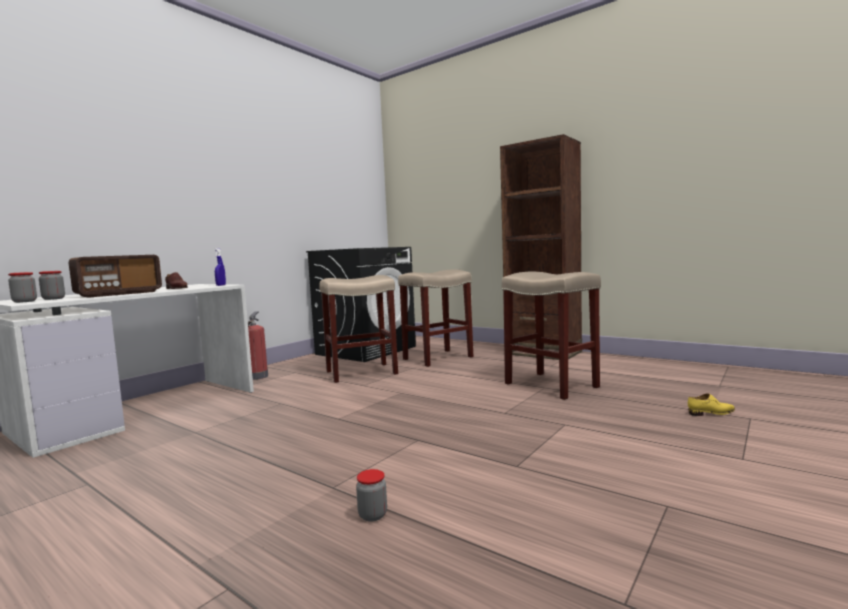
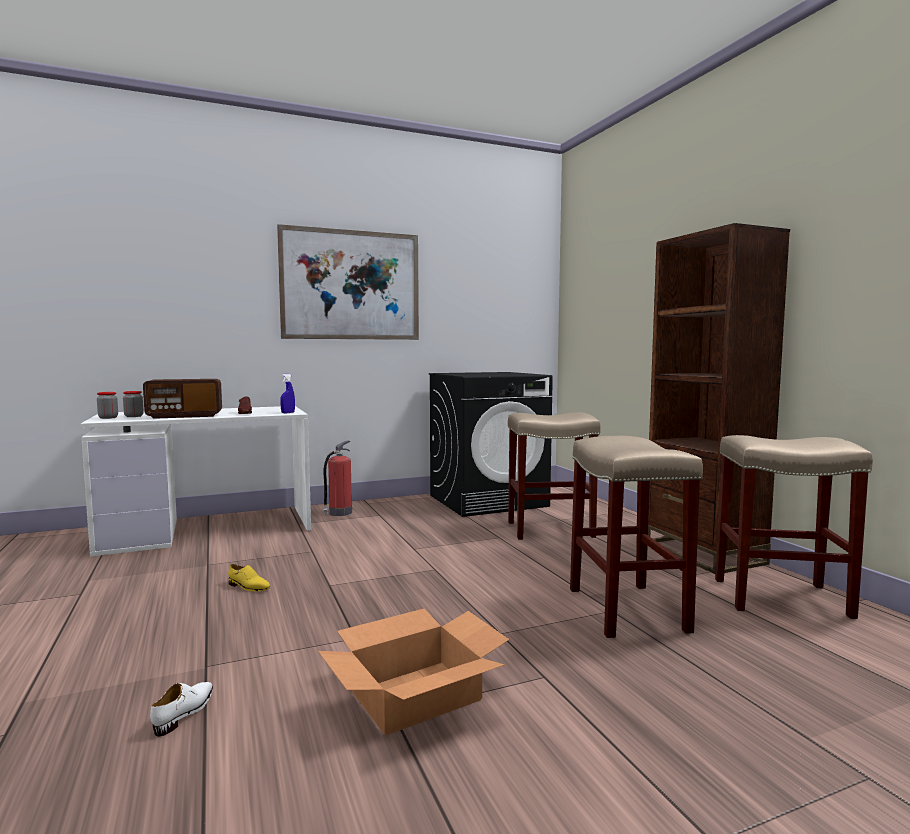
camera: 30 degrees right, 0 degrees up
beige stool [319,275,398,383] -> beige stool moved to [715,435,873,619]
jar [356,469,387,522] -> white shoe [150,682,213,737]
yellow shoe [688,393,735,416] -> yellow shoe moved to [228,564,270,591]
none -> picture [277,224,419,340]
none -> cardboard box [318,609,509,735]

